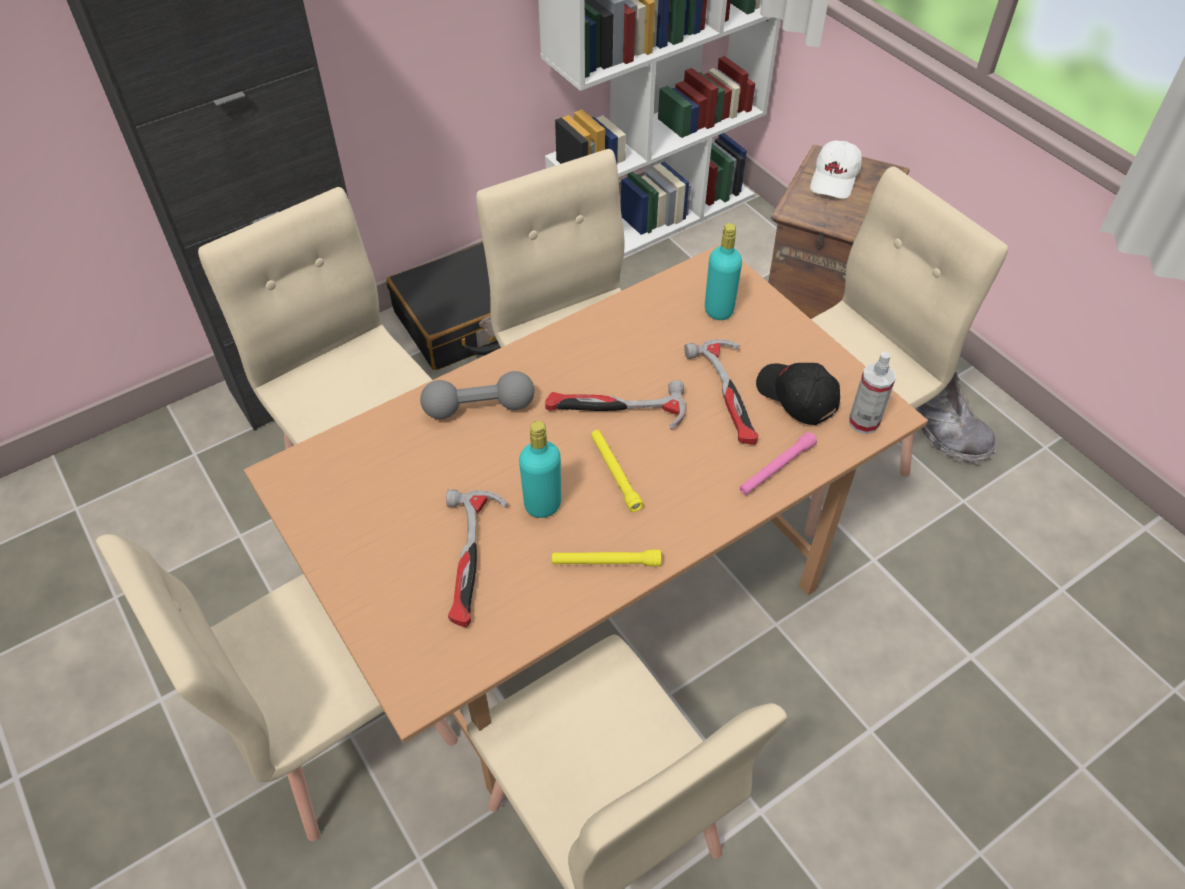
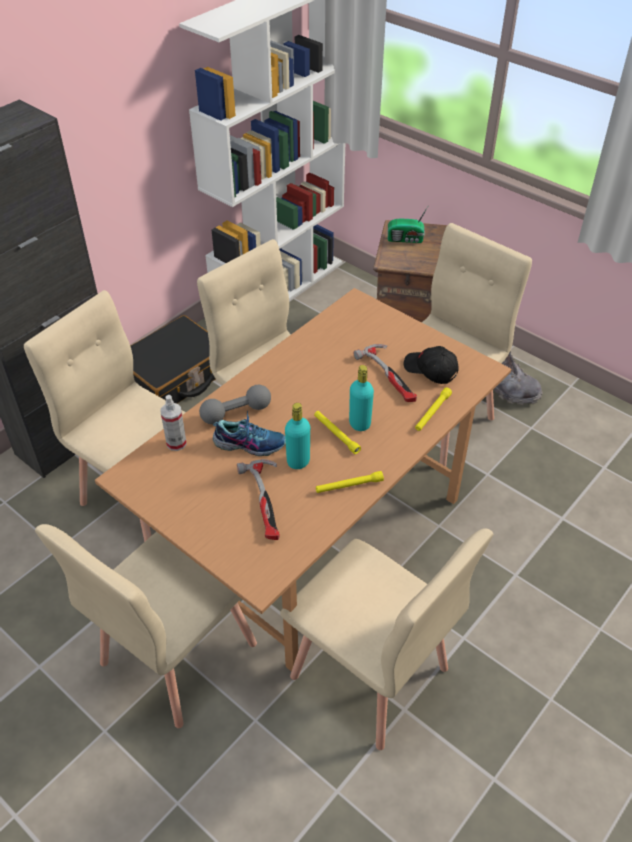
camera: 15 degrees left, 5 degrees down
hammer [545,380,685,429] -> none
turquoise bottle [705,223,742,320] -> turquoise bottle moved to [349,365,374,431]
pink flashlight [740,432,817,495] -> yellow flashlight [415,387,452,431]
white cap [810,140,862,199] -> radio [388,205,429,243]
spray bottle [849,351,896,434] -> spray bottle moved to [160,395,187,451]
none -> shoe [213,410,286,456]

